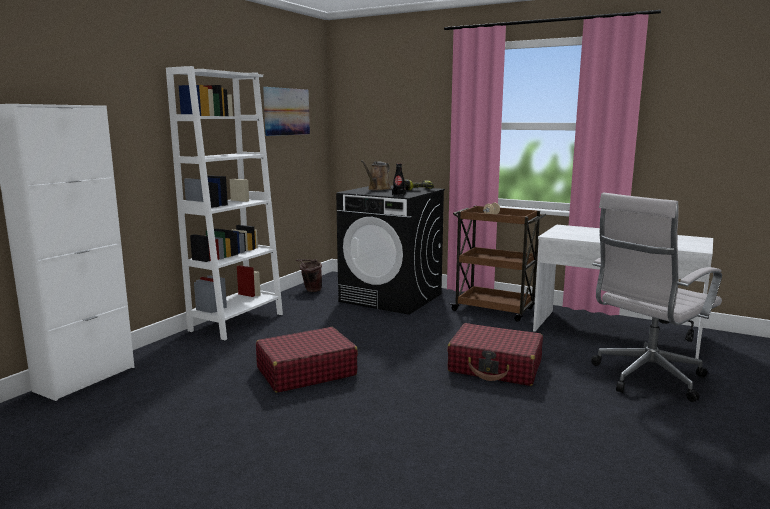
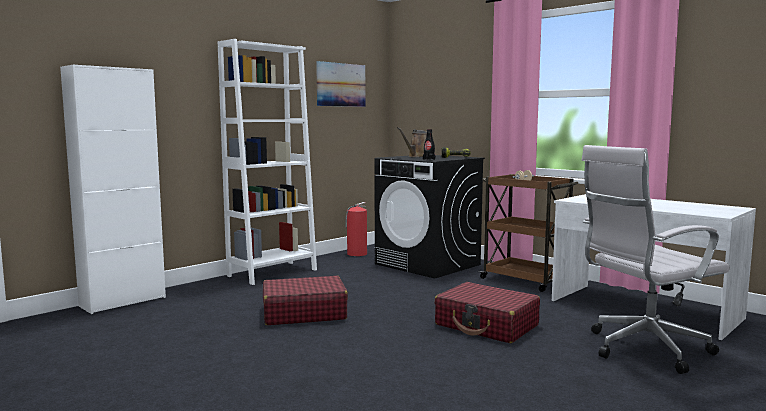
camera: 15 degrees right, 5 degrees down
brown bucket [296,259,322,292] -> fire extinguisher [345,202,367,256]

